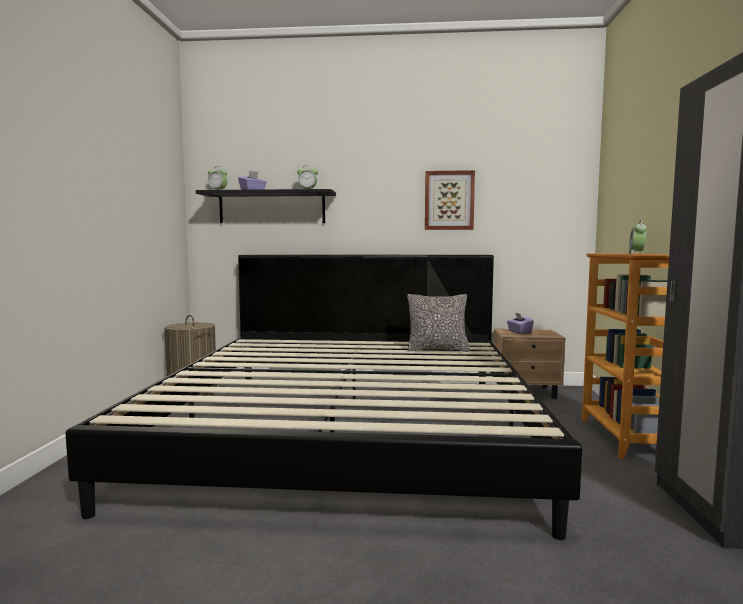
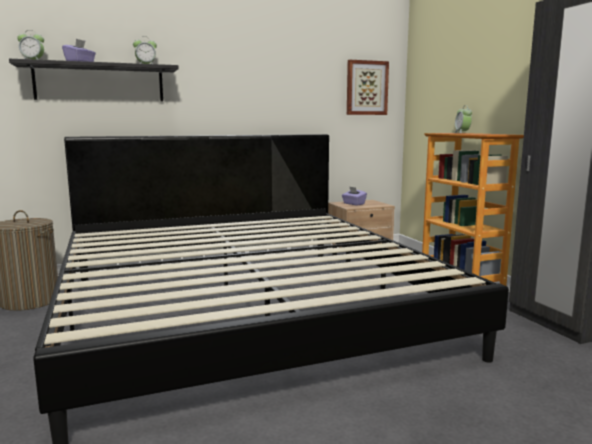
camera: 25 degrees left, 5 degrees up
pillow [407,294,470,352] -> none
picture [425,170,475,230] -> picture moved to [347,60,389,115]

